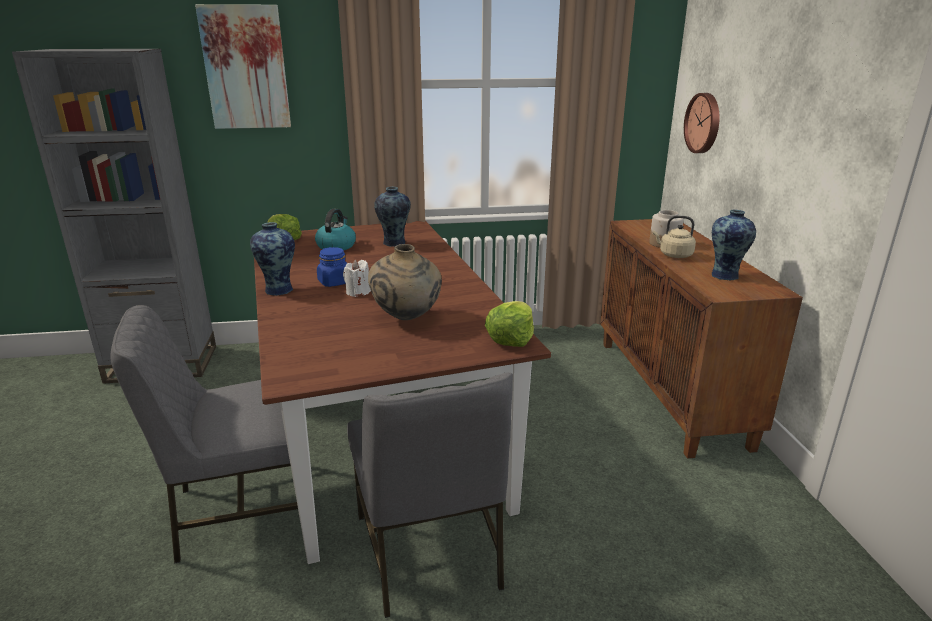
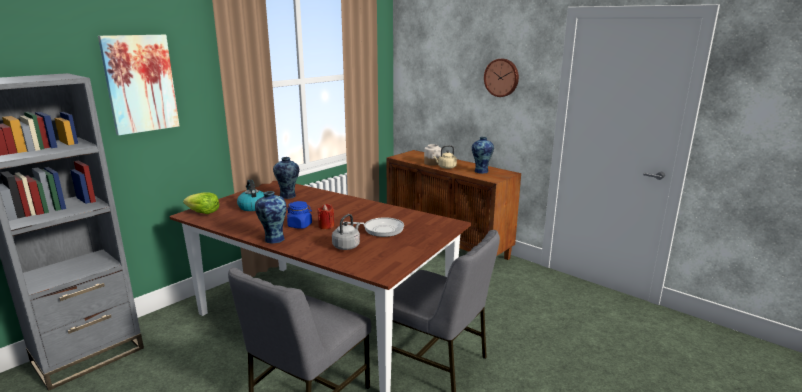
camera: 40 degrees left, 5 degrees down
white candle [343,259,371,297] -> red candle [317,204,334,229]
beige vase [368,244,442,320] -> frying pan [343,217,404,237]
lettuce [485,301,534,347] -> none
wall clock [684,93,719,153] -> wall clock moved to [484,59,519,97]
none -> grey kettle [332,214,360,250]

